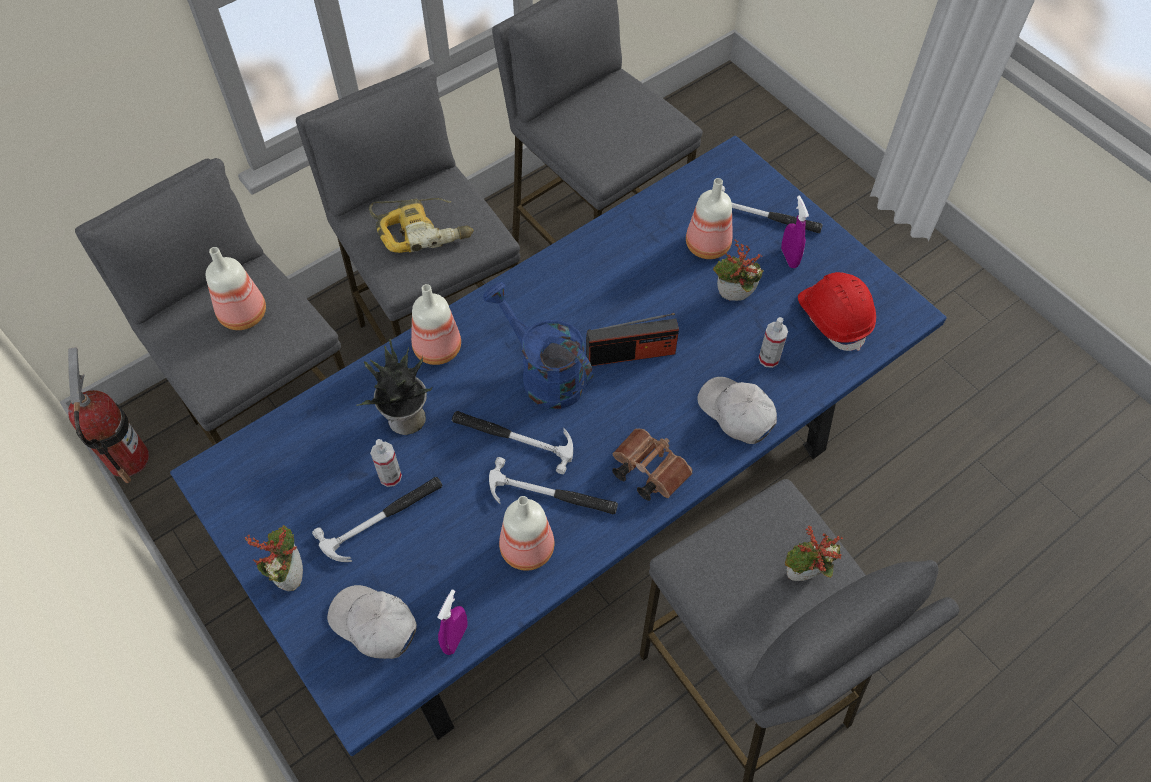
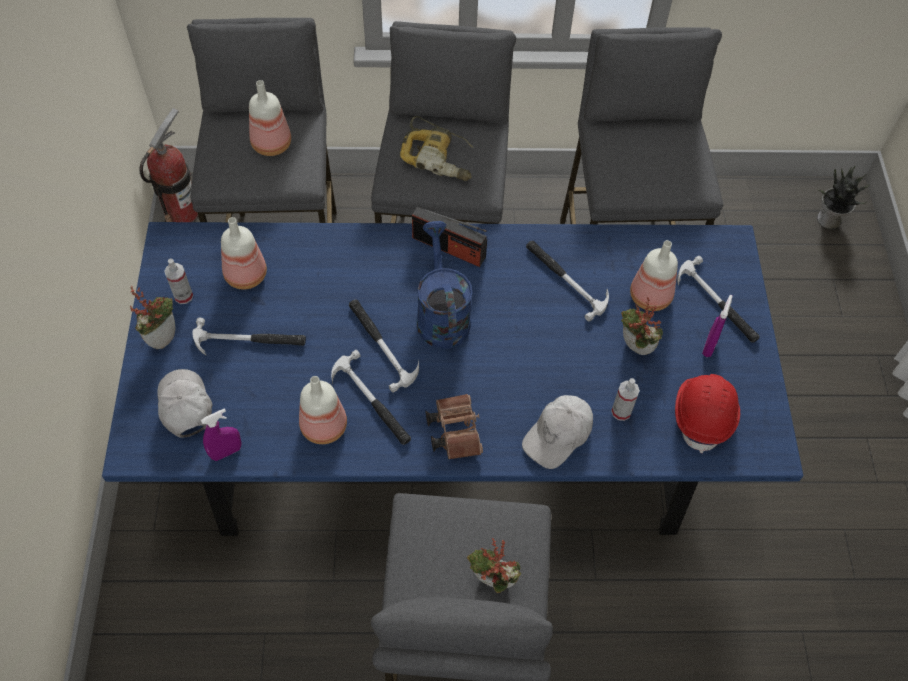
camera: 35 degrees right, 0 degrees up
potted plant [357,339,433,435] -> potted plant moved to [817,166,871,229]
spray bottle [370,439,402,487] -> spray bottle moved to [164,258,193,304]
bottle [411,284,461,365] -> bottle moved to [221,217,267,290]
radio [586,313,679,366] -> radio moved to [412,207,487,267]
white cap [697,377,777,444] -> white cap turned 135 degrees counterclockwise [522,395,593,469]
none -> hammer [526,241,609,322]

